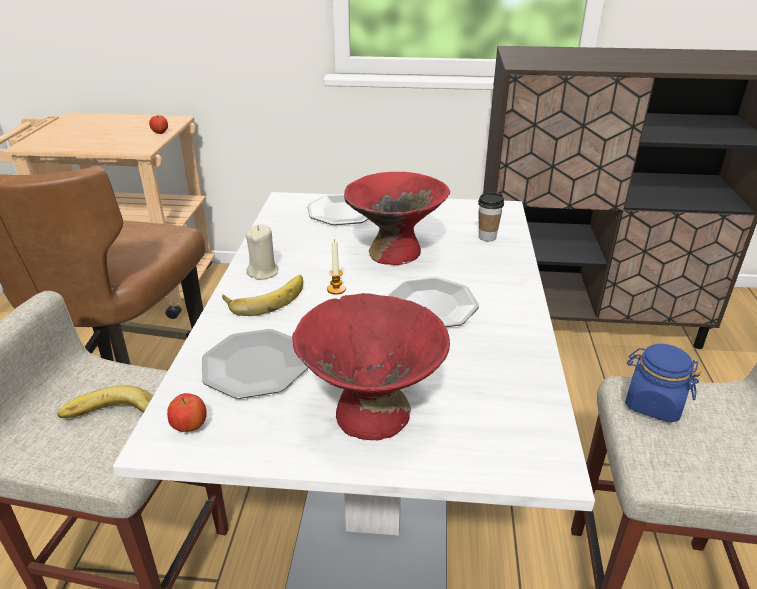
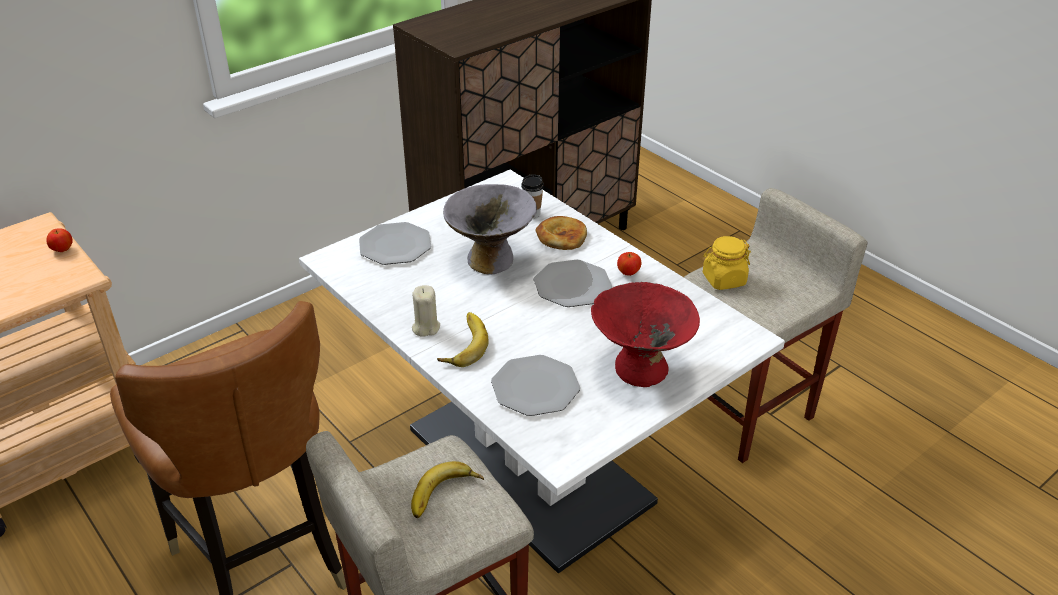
camera: 45 degrees left, 5 degrees up
apple [167,393,207,432] -> apple moved to [617,252,641,276]
candle [327,239,346,295] -> none
red bowl [344,172,450,265] -> grey bowl [443,184,537,274]
blue jar [625,344,701,423] -> yellow jar [703,236,751,290]
none -> bread [536,216,587,250]

